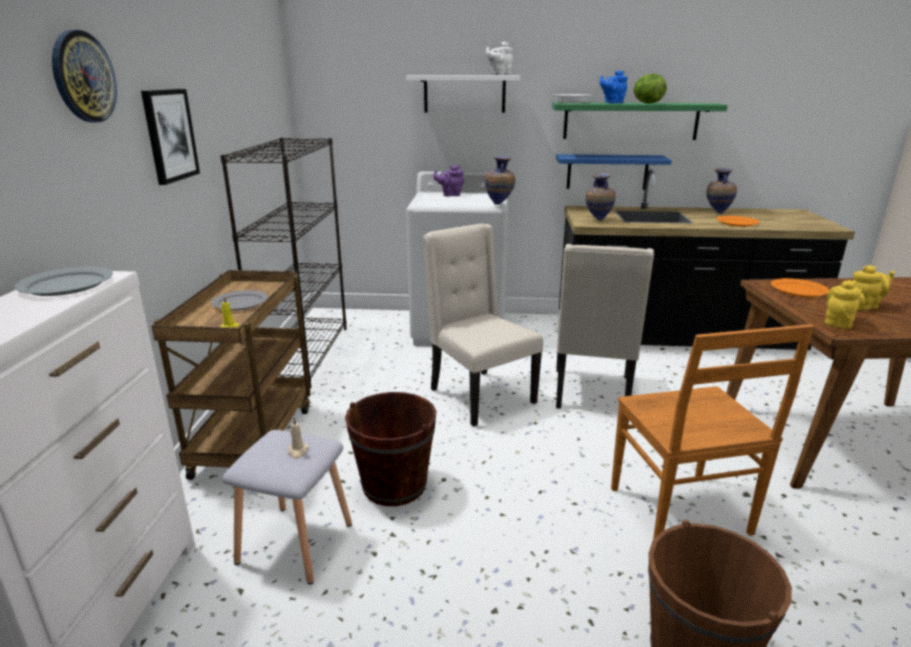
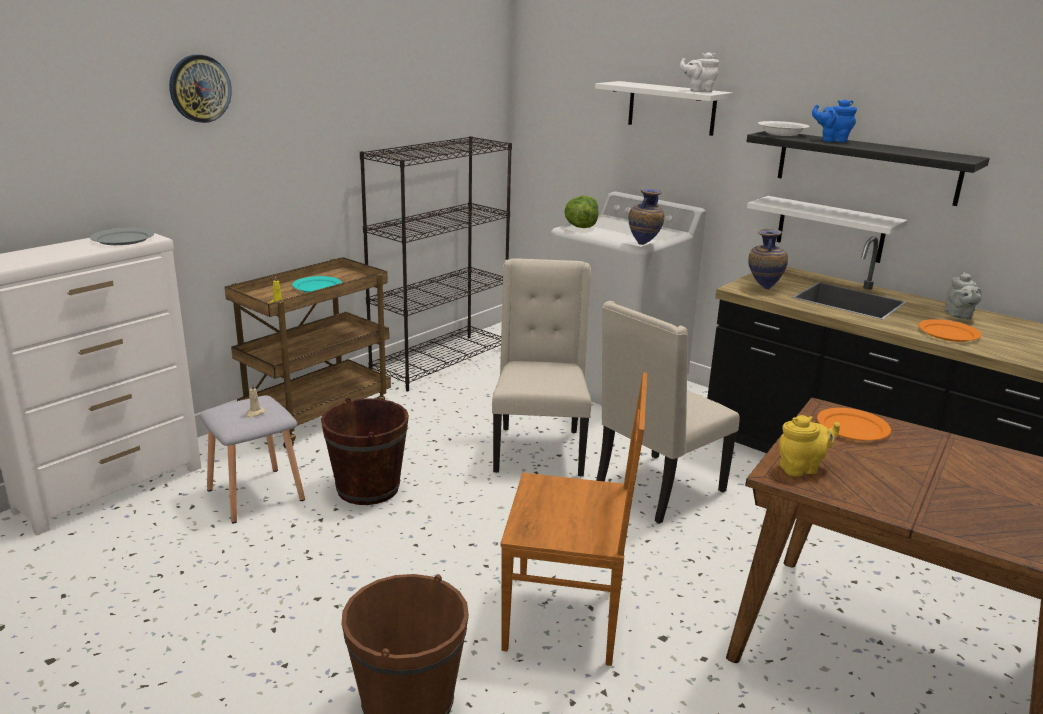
camera: 35 degrees right, 0 degrees up
picture [141,89,200,185] -> none
grey plate [211,290,268,311] -> turquoise plate [292,276,342,292]
purple teapot [433,165,464,196] -> none
green shelf [552,102,728,140] -> black shelf [746,131,990,206]
blue shelf [556,154,672,190] -> white shelf [747,196,907,263]
brown chair [611,324,814,540] -> brown chair turned 105 degrees counterclockwise [501,372,648,666]
lettuce [633,74,667,104] -> lettuce moved to [564,196,599,228]
vase [706,168,737,214] -> grey teapot [944,272,982,320]
yellow teapot [852,265,895,310] -> none

